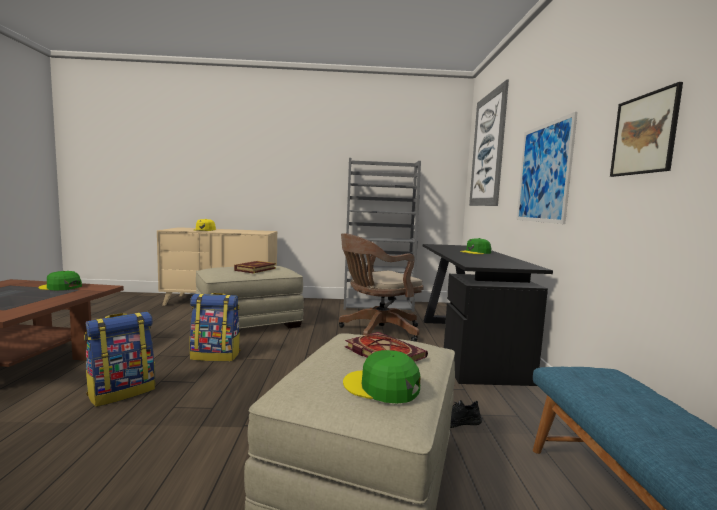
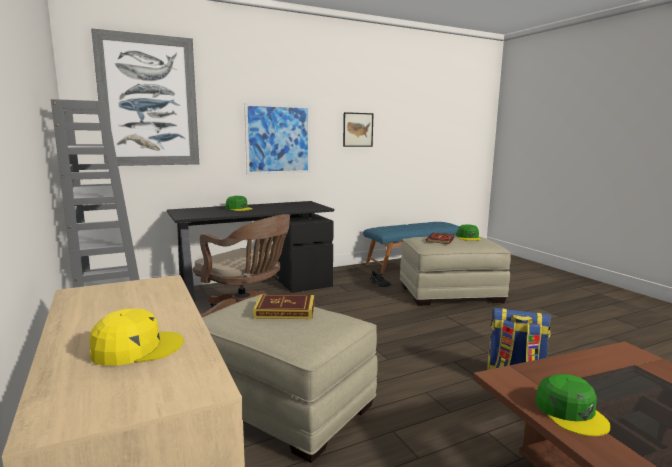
camera: 115 degrees left, 5 degrees up
backpack [189,293,240,362] -> none

